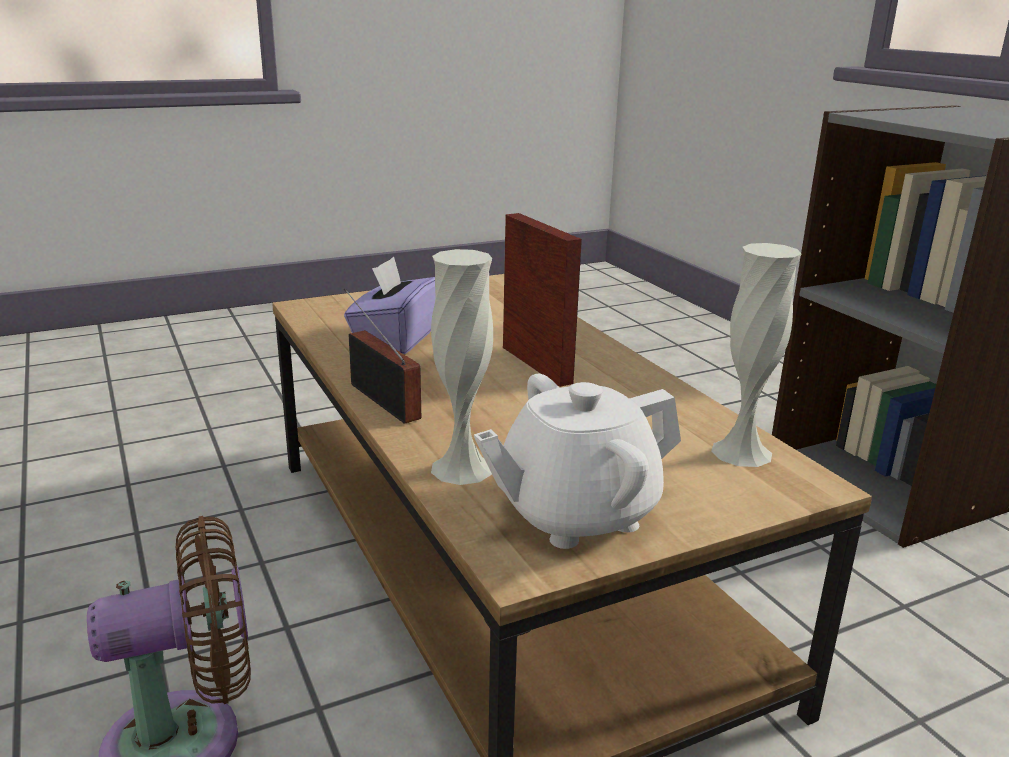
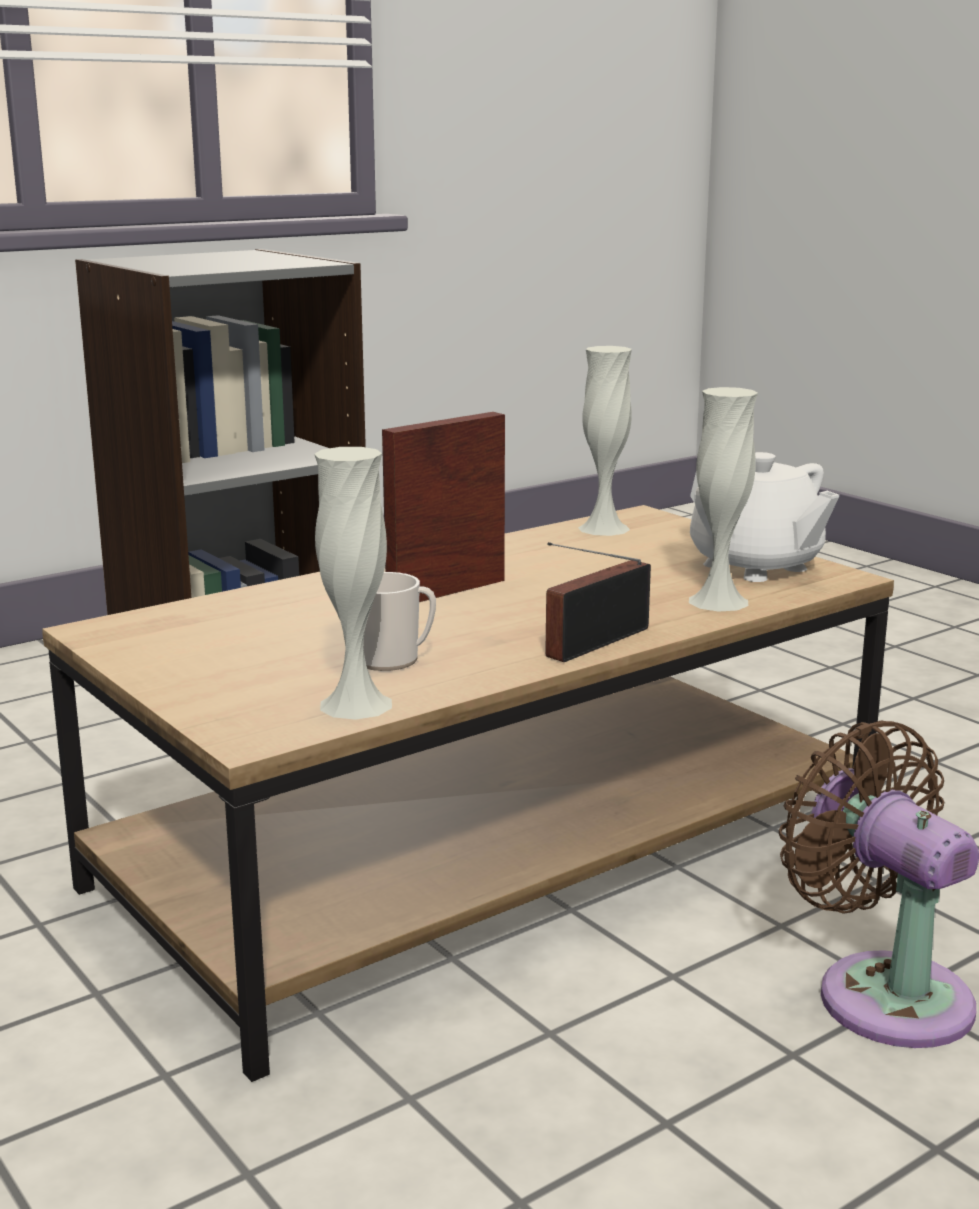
camera: 100 degrees left, 5 degrees down
purple tissue box [344,257,436,354] -> mug [363,572,436,671]
none -> white vase [314,447,392,720]

